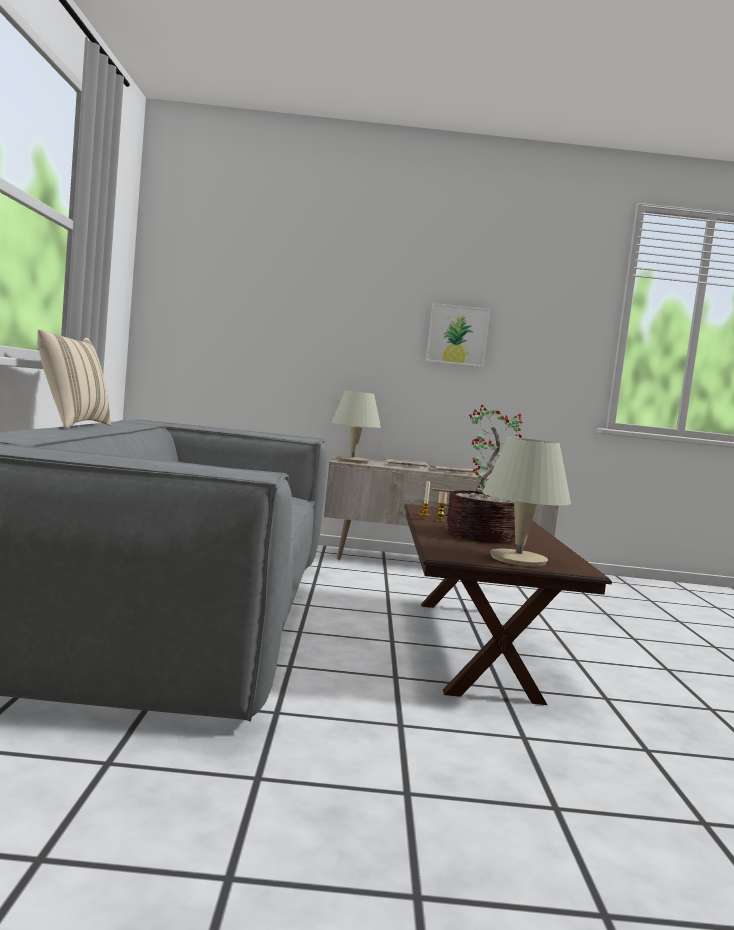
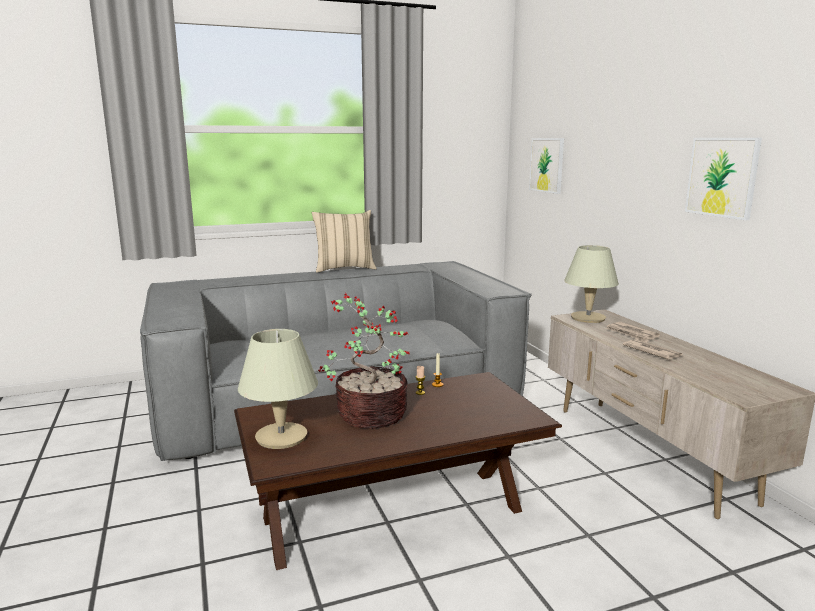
camera: 70 degrees right, 10 degrees up
none -> picture [529,138,564,194]

